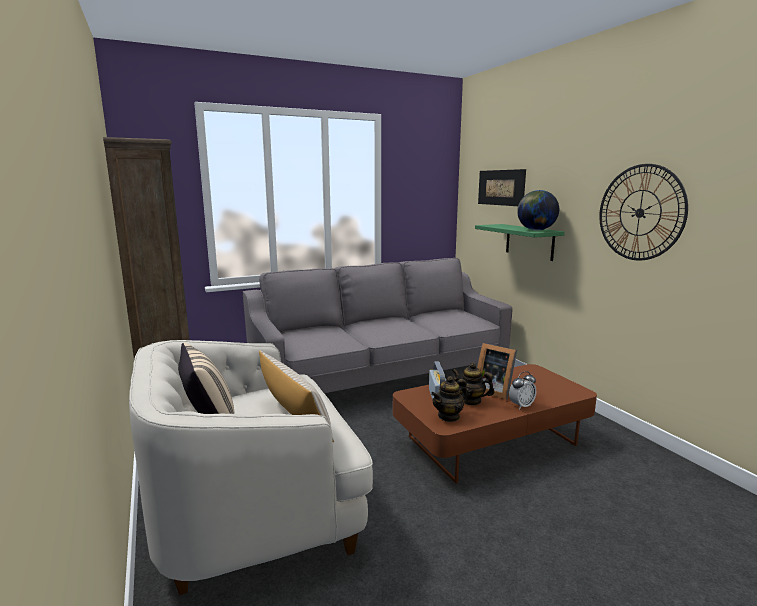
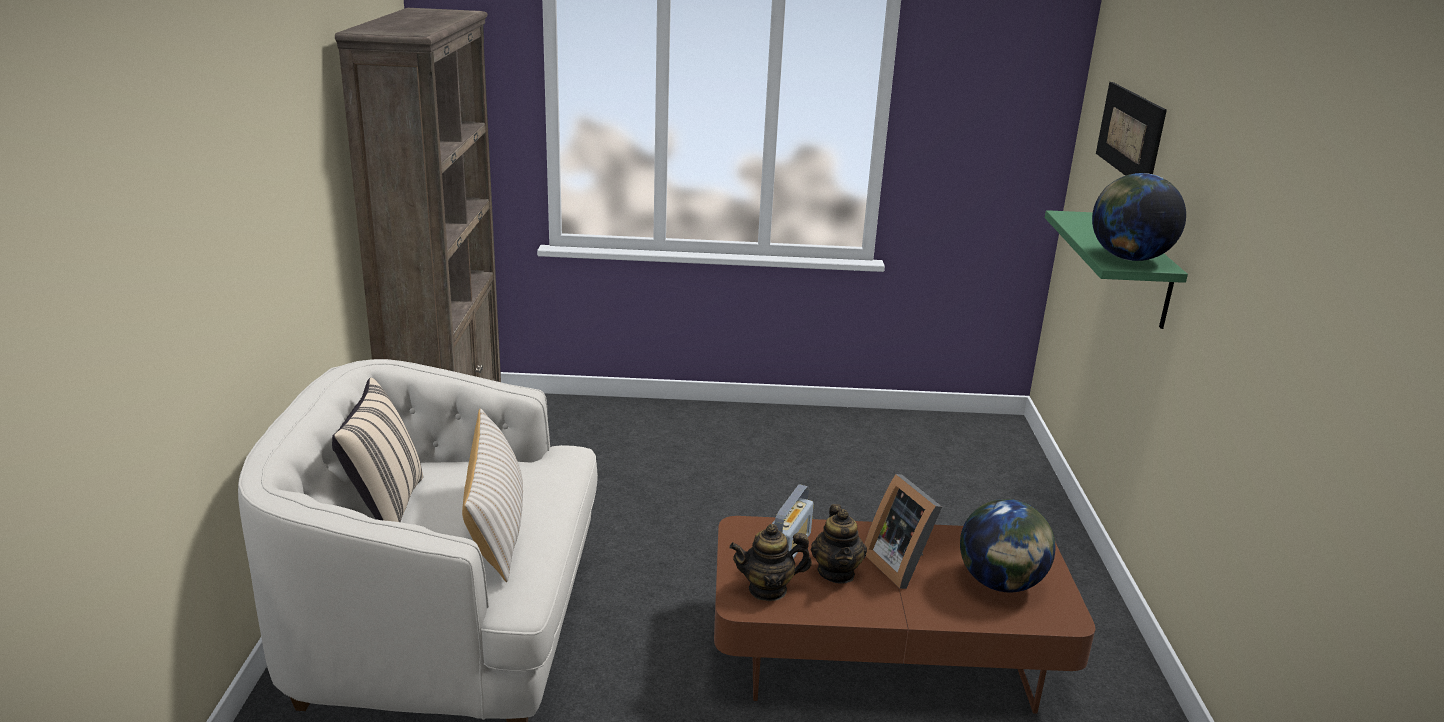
camera: 25 degrees right, 10 degrees up
grey sofa [243,258,512,393] -> none
teapot [452,363,494,406] -> teapot turned 150 degrees counterclockwise [811,504,867,584]
alarm clock [509,371,536,410] -> none
wall clock [599,164,688,260] -> none
none -> globe [960,499,1055,592]

